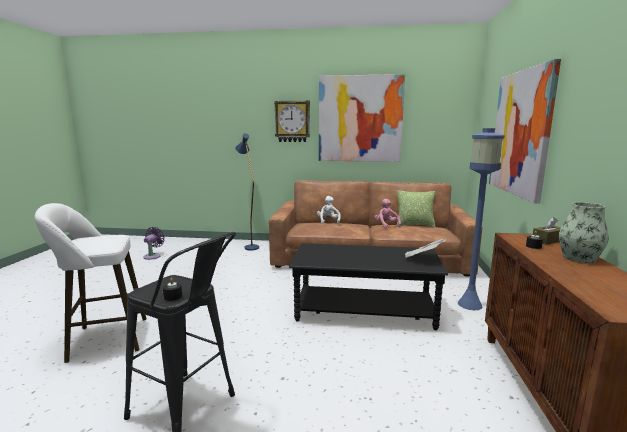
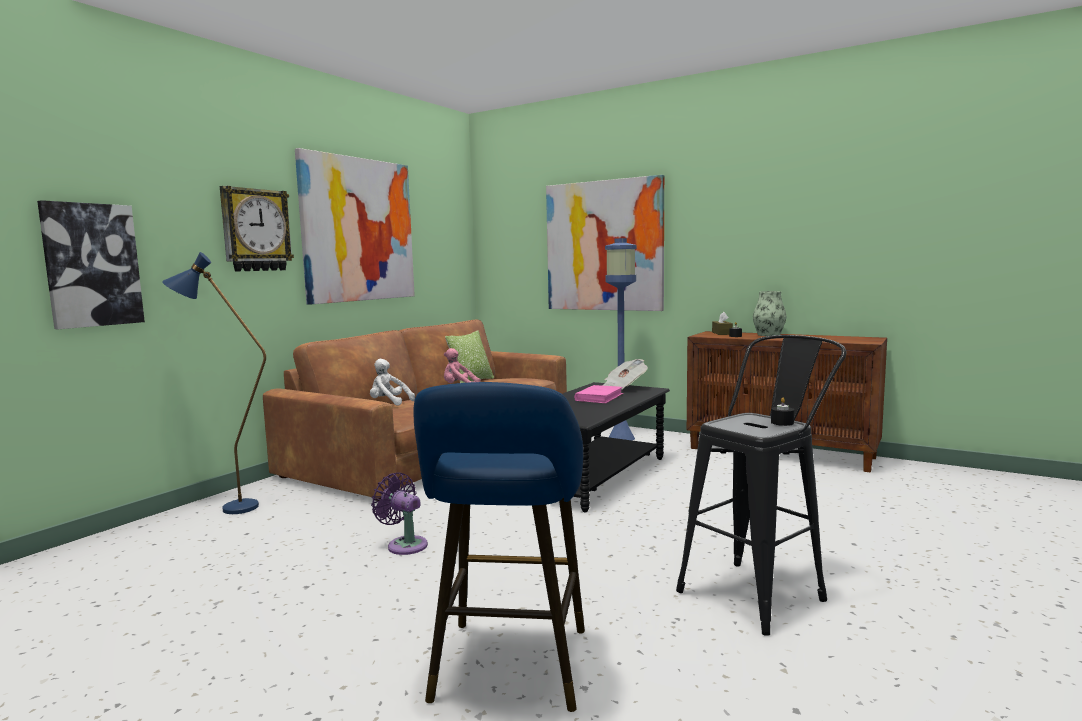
camera: 65 degrees left, 5 degrees down
white stool [34,203,147,363] -> blue stool [414,382,585,712]
purple fan [143,227,165,260] -> purple fan moved to [371,473,428,555]
none -> picture [37,200,145,329]
none -> pink book [574,385,624,403]

